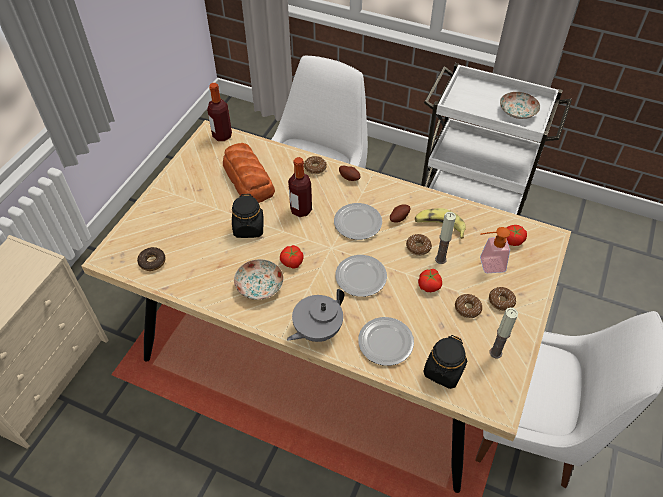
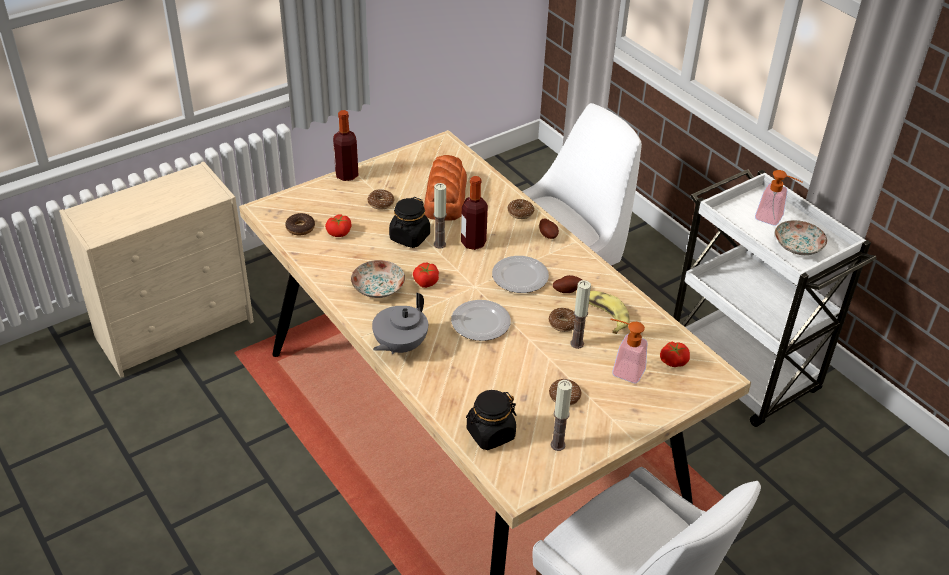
camera: 30 degrees right, 10 degrees down
bottle [207,83,232,141] -> bottle moved to [333,110,358,181]
grey teapot [287,289,344,342] -> grey teapot turned 45 degrees counterclockwise [372,293,428,354]
plate [358,317,414,366] -> none
tomato [418,269,442,292] -> tomato moved to [325,215,351,237]
donut [489,287,516,311] -> donut moved to [367,189,394,210]
none -> candle [434,183,447,249]
none -> soap dispenser [755,170,802,226]

